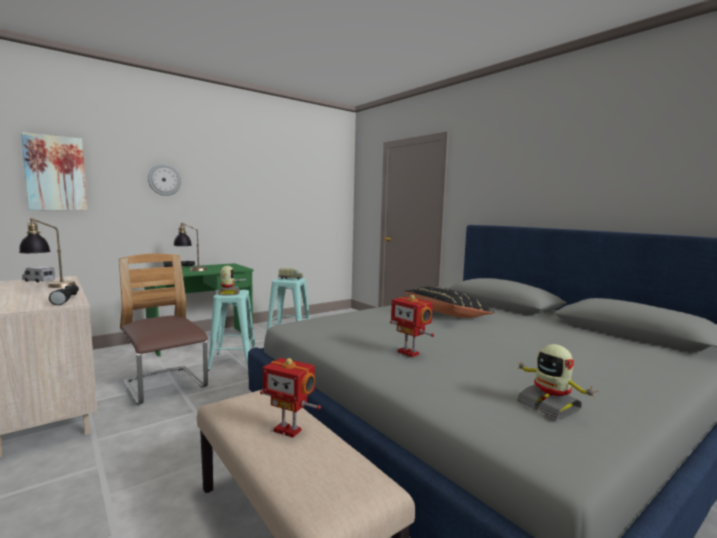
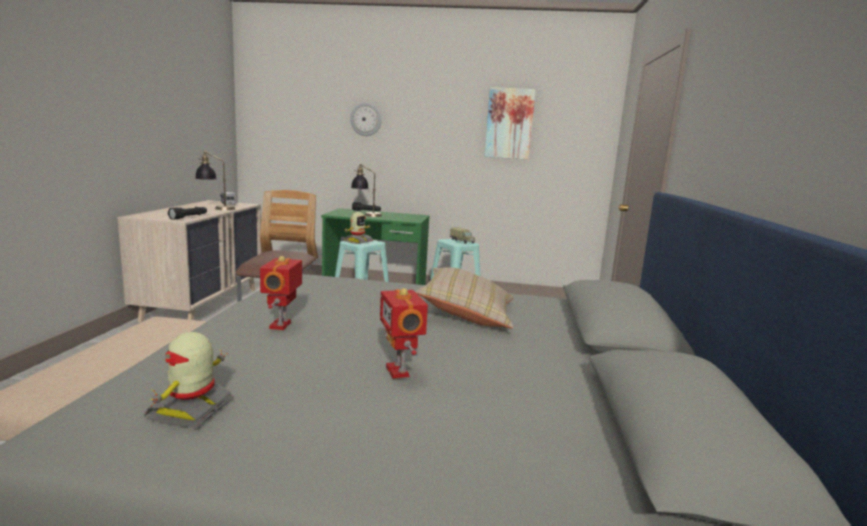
camera: 45 degrees right, 5 degrees up
picture [21,132,87,211] -> picture moved to [484,87,536,160]
toy robot [260,358,321,438] -> toy robot moved to [380,288,428,379]
black pillow [404,286,494,318] -> beige pillow [416,267,514,329]

